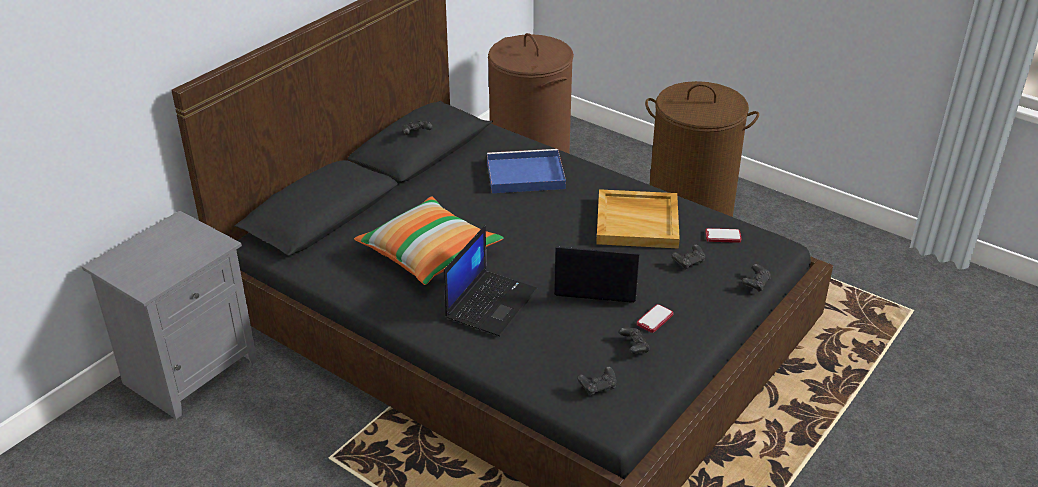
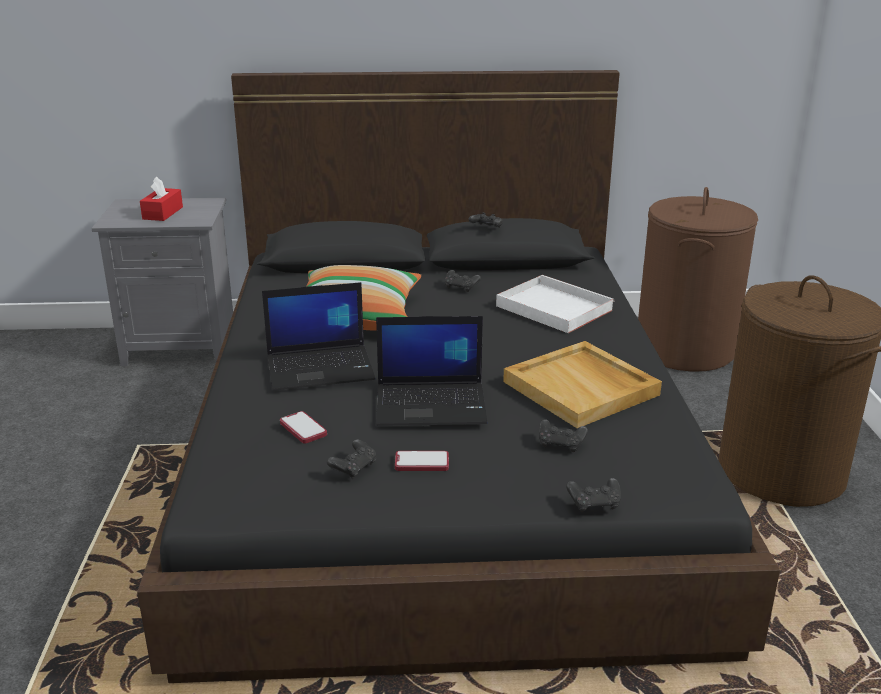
camera: 50 degrees right, 10 degrees down
blue tray [487,149,566,193] -> white tray [496,275,615,333]
laptop [554,246,640,303] -> laptop turned 120 degrees clockwise [376,316,487,426]
black game controller [577,366,617,396] -> black game controller moved to [445,270,481,292]
phone [705,228,741,243] -> phone moved to [280,411,327,444]
none -> red tissue box [140,176,183,221]

